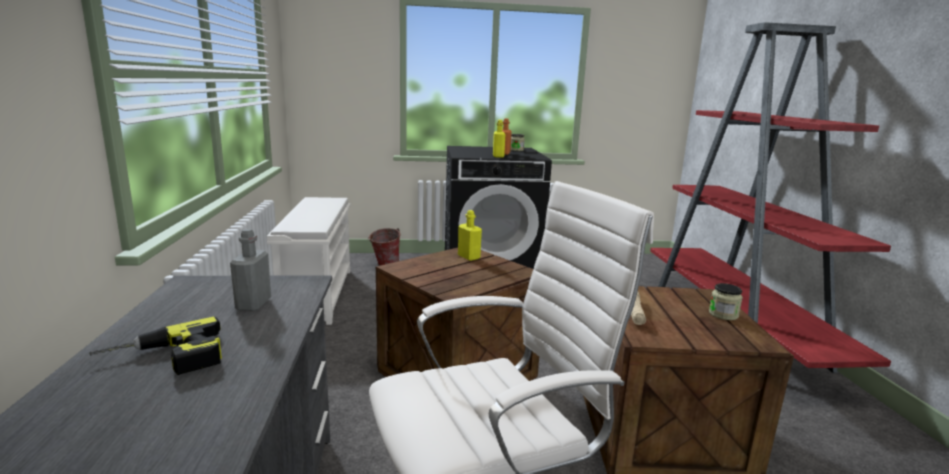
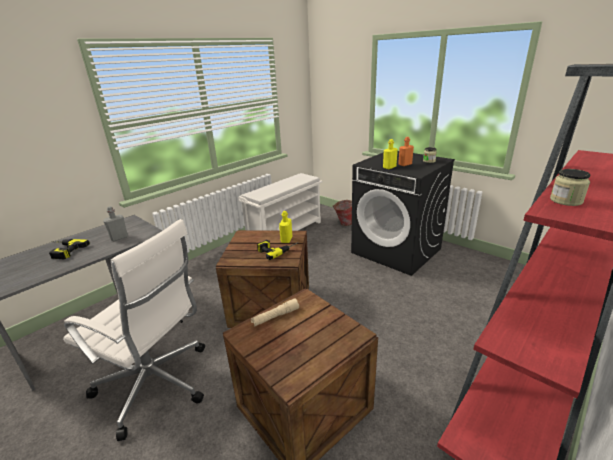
camera: 50 degrees right, 10 degrees up
jar [709,283,743,320] -> jar moved to [550,169,590,206]
none -> power drill [257,240,298,260]

